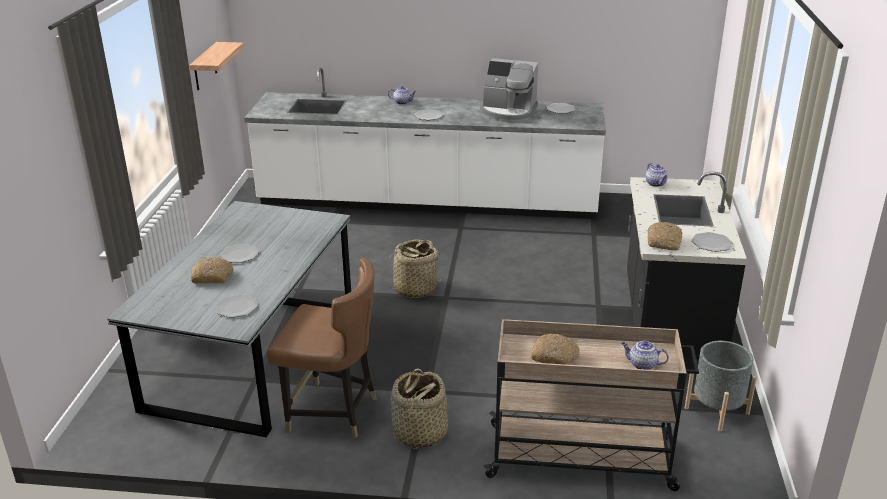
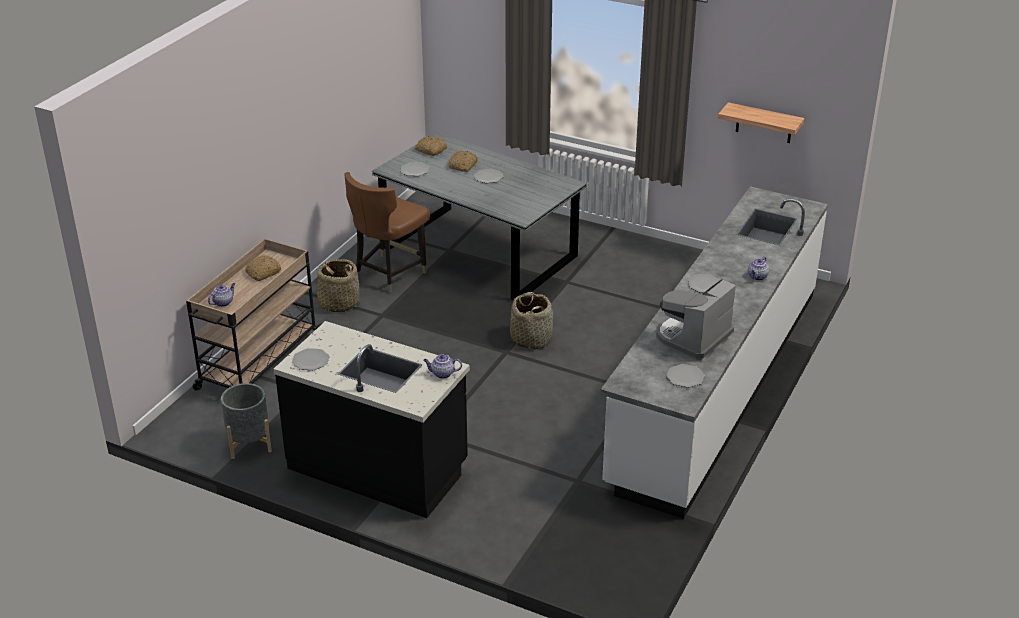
camera: 110 degrees right, 5 degrees up
bread [648,222,682,250] -> bread moved to [415,136,447,156]

